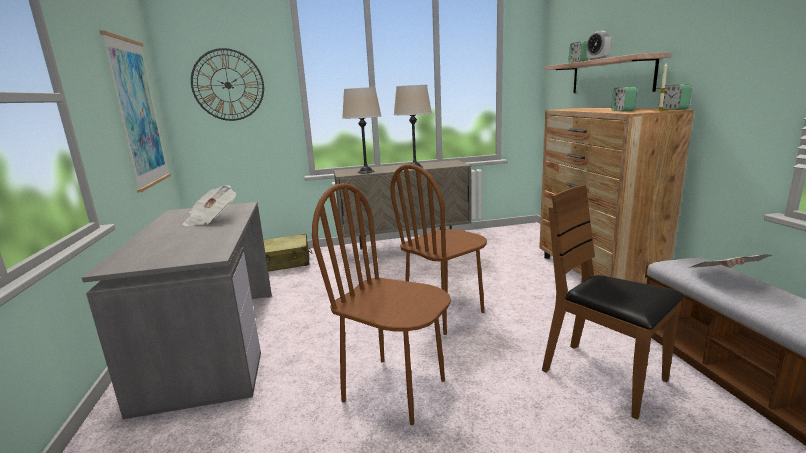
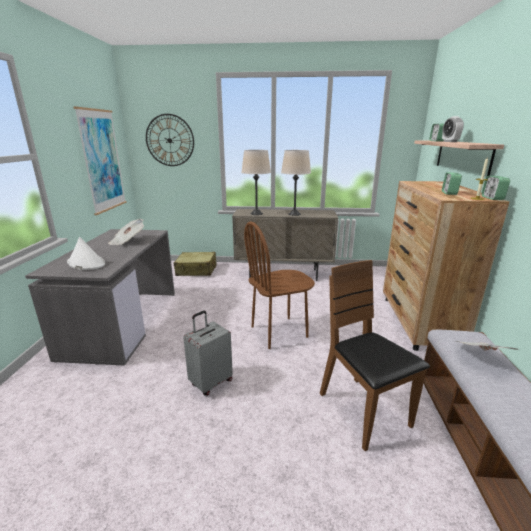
camera: 15 degrees right, 5 degrees up
brown chair [312,183,451,425] -> grey suitcase [183,311,233,396]
none -> white hat [67,237,105,270]

